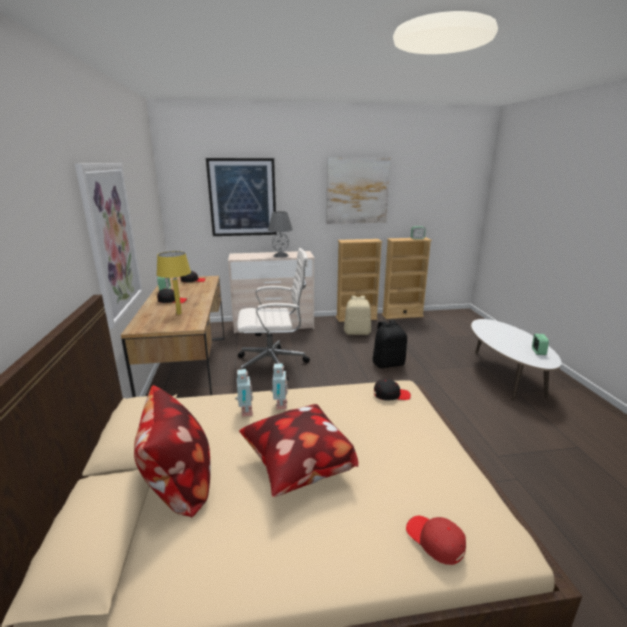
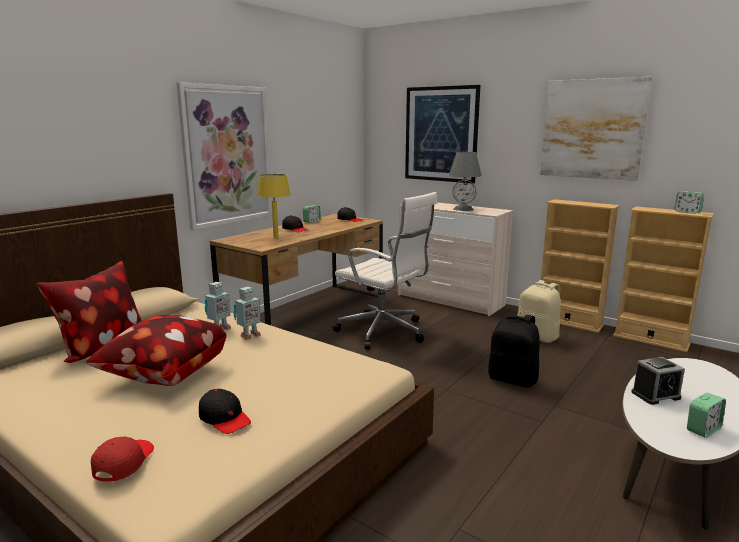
camera: 45 degrees right, 5 degrees down
black cap [374,379,411,400] -> black cap moved to [199,389,251,434]
none -> alarm clock [631,357,685,405]

